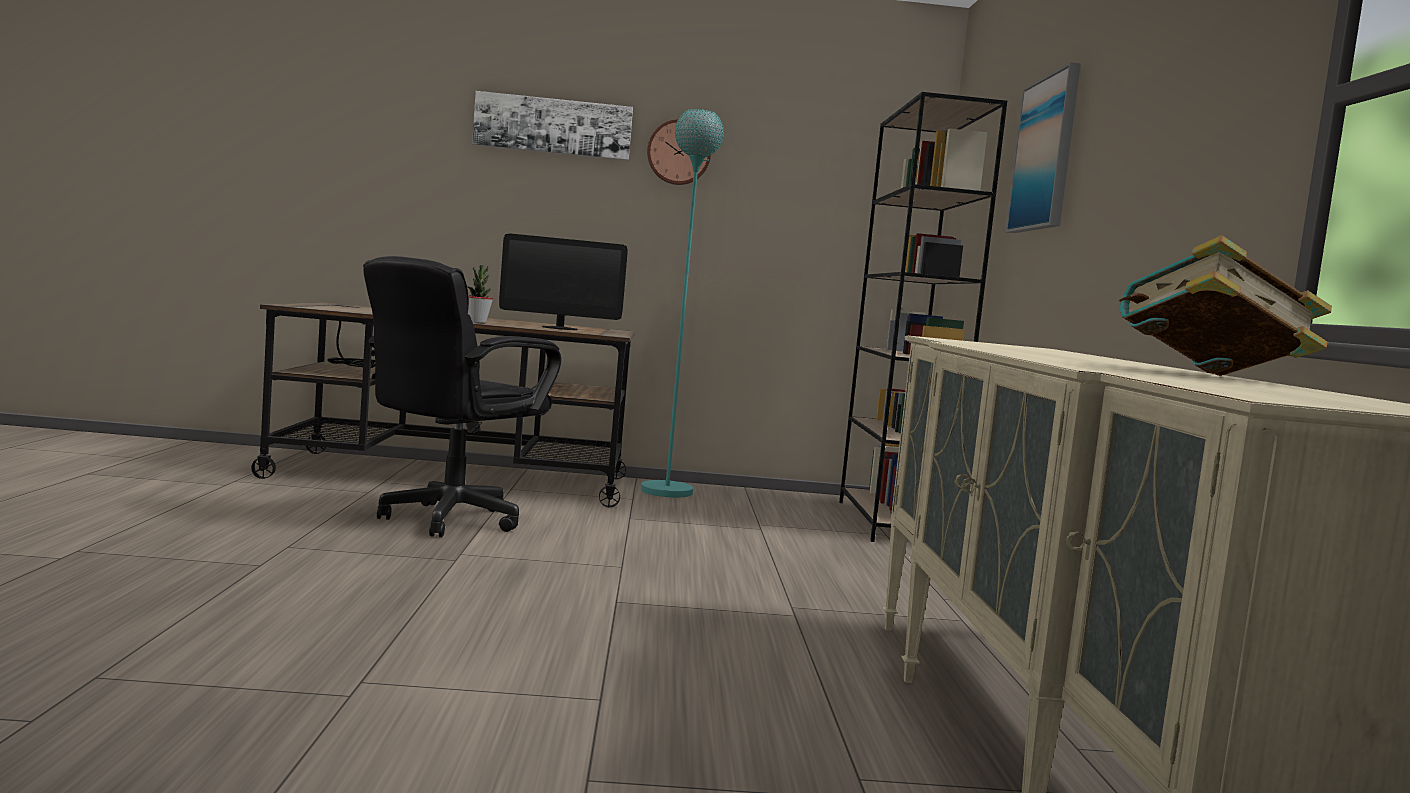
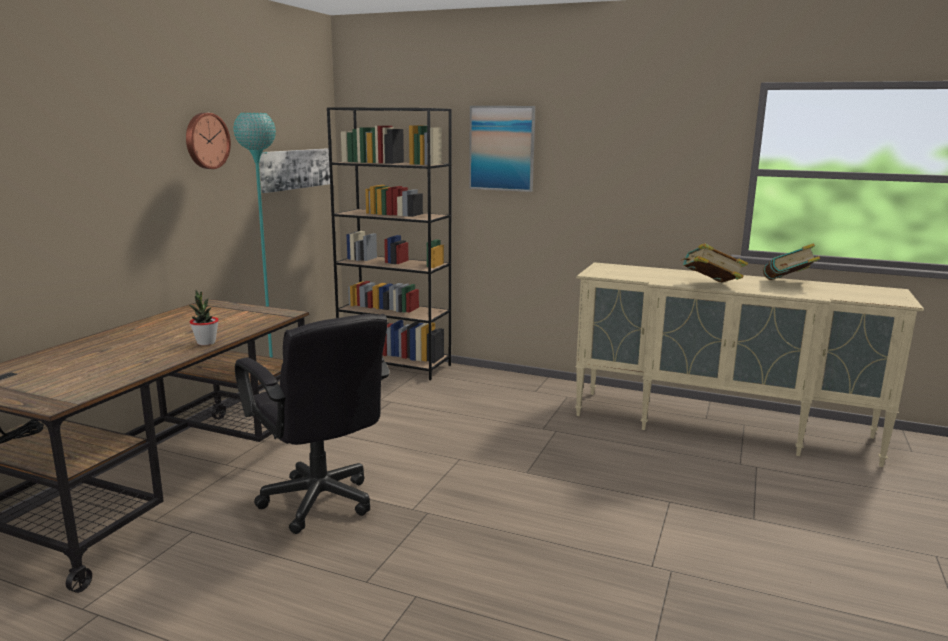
camera: 65 degrees left, 10 degrees up
picture [472,91,633,161] -> picture moved to [259,148,330,193]
monitor [499,233,628,330] -> none
none -> book [681,243,748,283]

